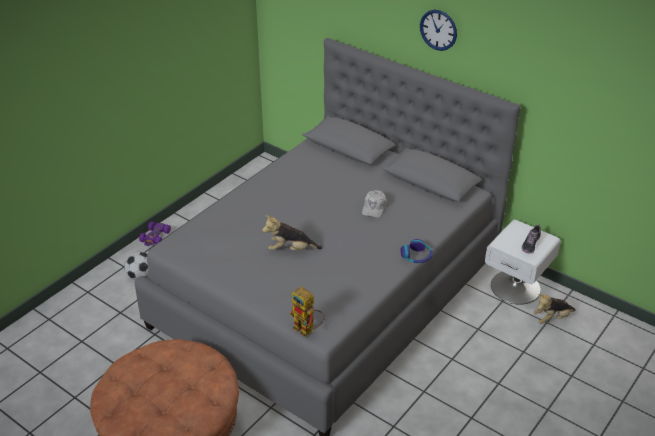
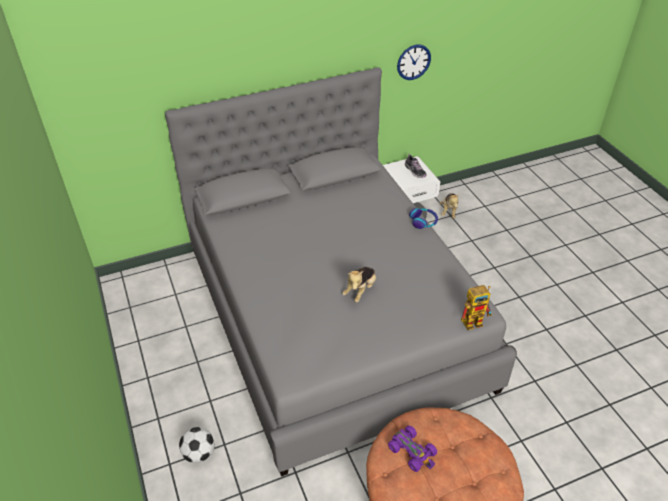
camera: 60 degrees left, 5 degrees up
purple toy car [139,221,171,246] -> purple toy car moved to [388,425,437,472]
white cap [362,190,387,218] -> none
wall clock [420,10,457,51] -> wall clock moved to [397,44,431,80]

